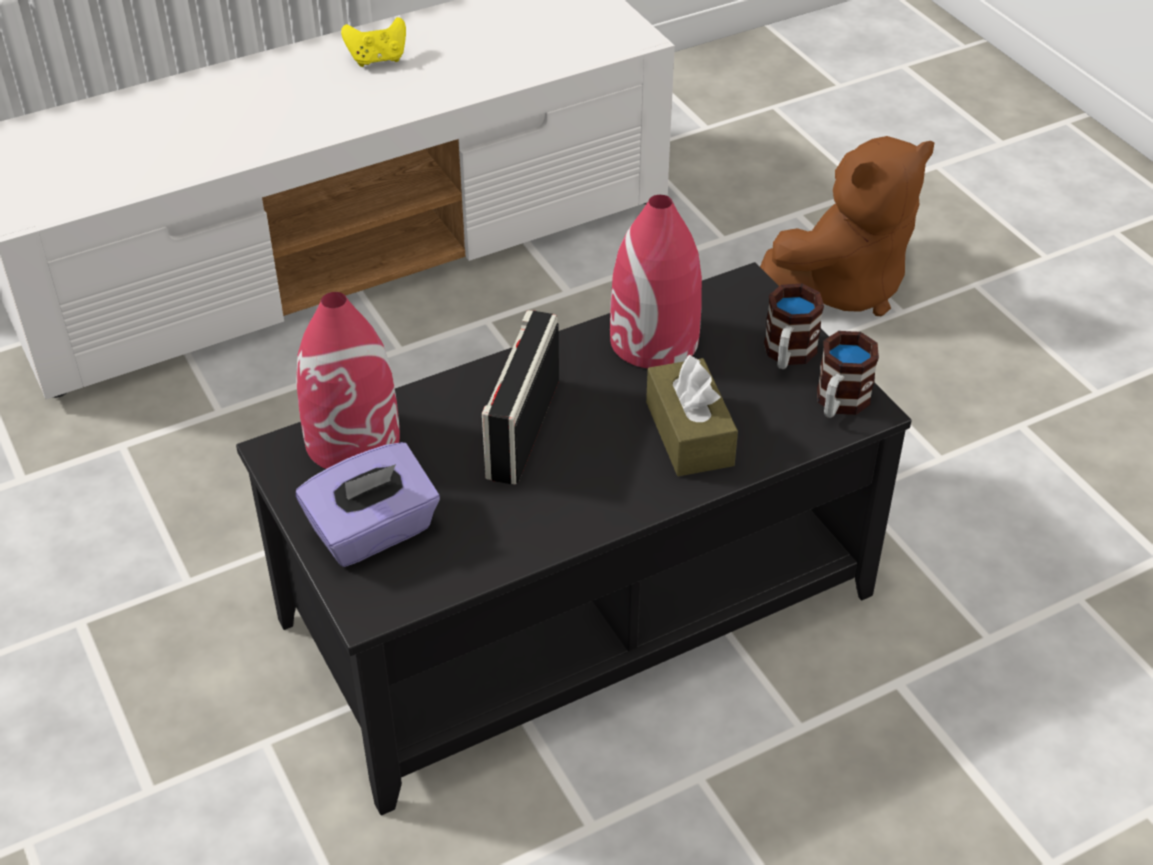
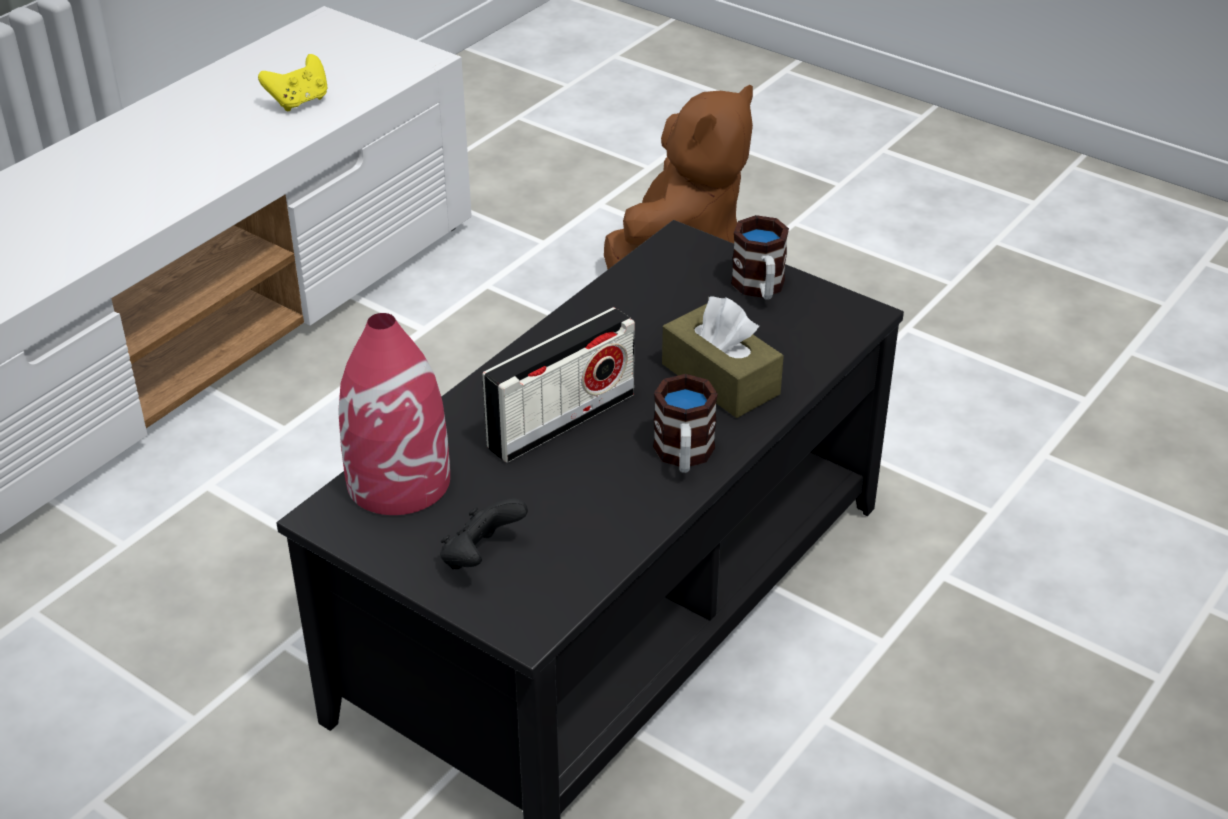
camera: 25 degrees left, 5 degrees down
purple tissue box [296,442,440,567] -> black game controller [440,499,528,569]
yellow game controller [341,17,406,67] -> yellow game controller moved to [258,54,328,111]
radio [482,310,559,484] -> radio turned 120 degrees counterclockwise [482,307,635,463]
red vase [610,195,702,368] -> none
mug [817,331,879,418] -> mug moved to [653,374,718,473]

